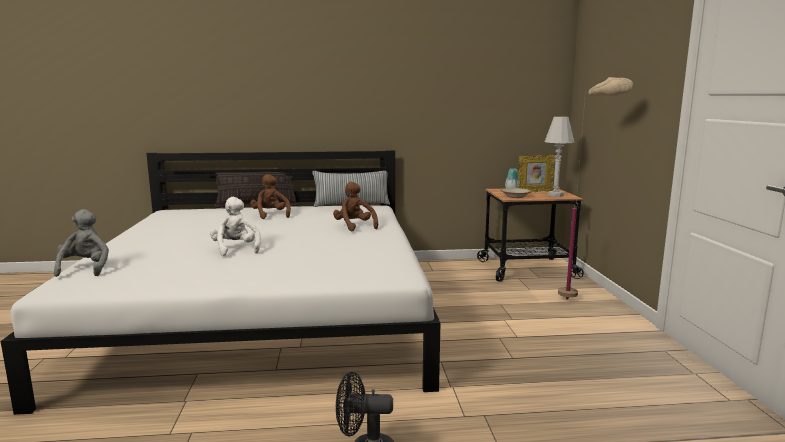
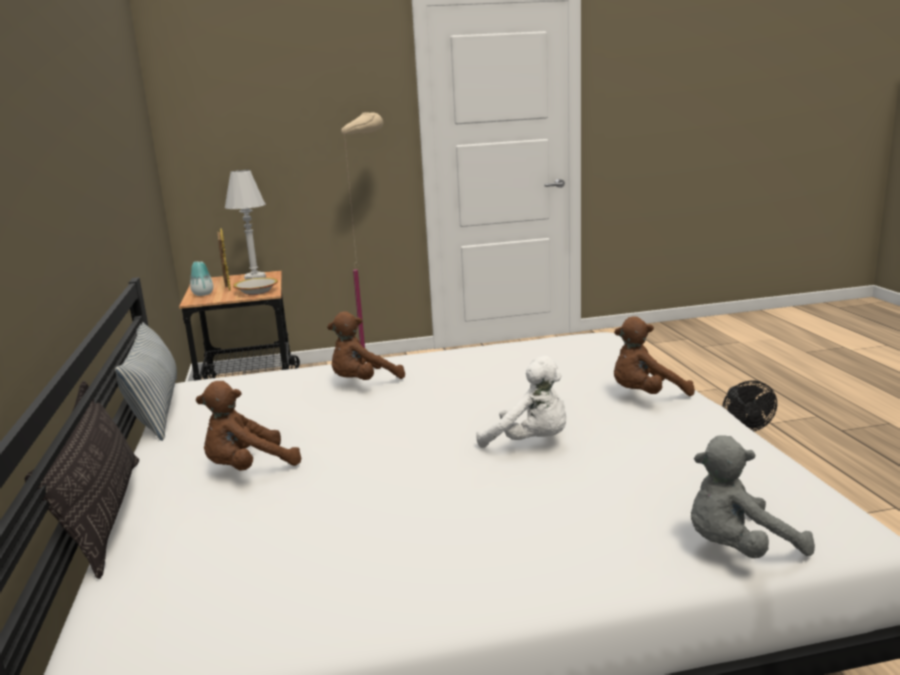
camera: 95 degrees left, 5 degrees up
white plush toy [210,197,261,256] -> white plush toy turned 120 degrees counterclockwise [476,356,566,448]
none -> brown plush toy [614,316,695,396]

